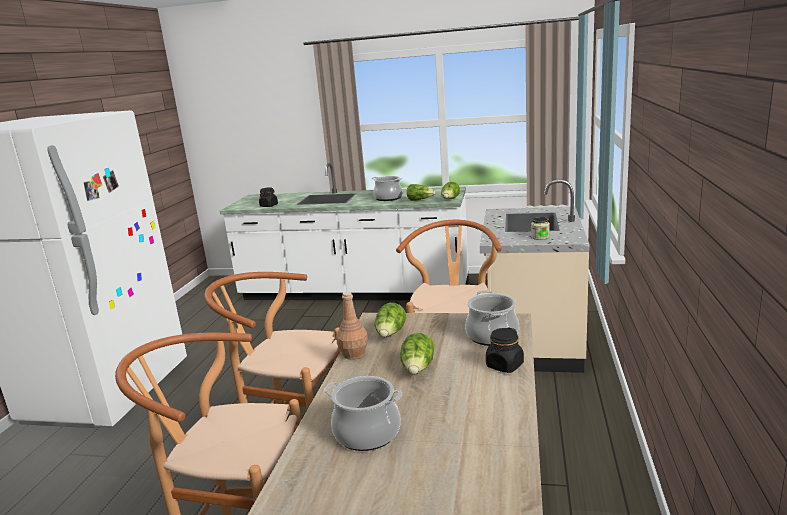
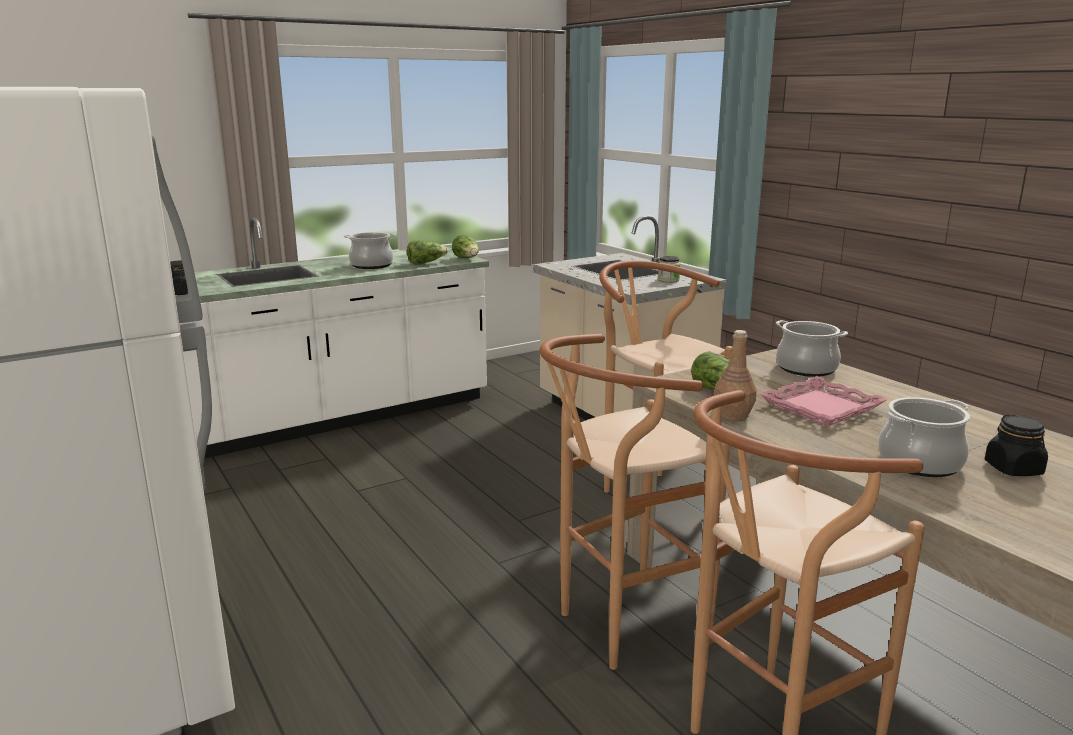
camera: 45 degrees left, 0 degrees up
lettuce [400,333,434,374] -> pink tray [760,376,888,426]
black jar [486,327,524,373] -> black jar moved to [985,415,1048,476]

